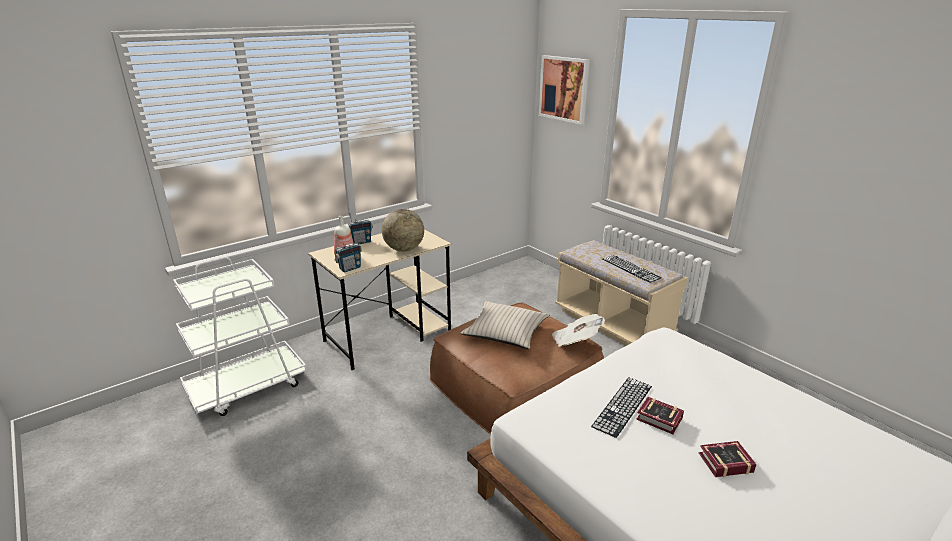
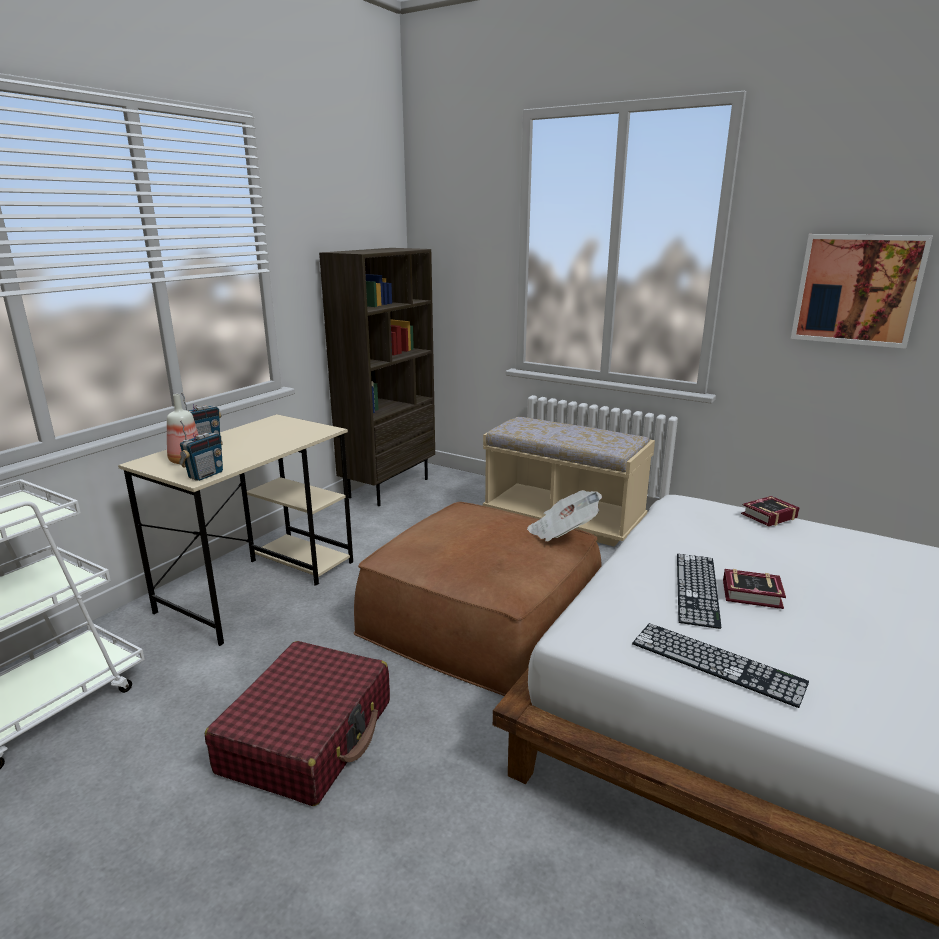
camera: 20 degrees left, 5 degrees down
globe [382,209,424,252] -> none
beige pillow [460,301,549,349] -> none
picture [539,55,590,125] -> picture moved to [791,234,933,349]
keyboard [602,255,662,283] -> keyboard moved to [632,623,809,708]
book [699,441,757,477] -> book moved to [741,496,799,526]
none -> red suitcase [205,641,390,806]
none -> brown bookcase [319,248,435,506]

